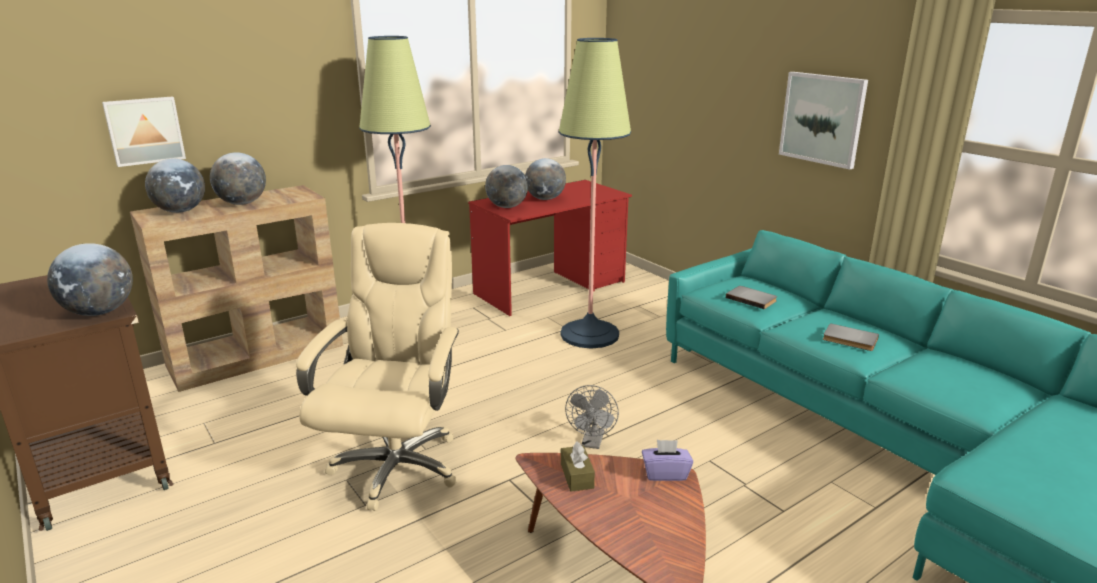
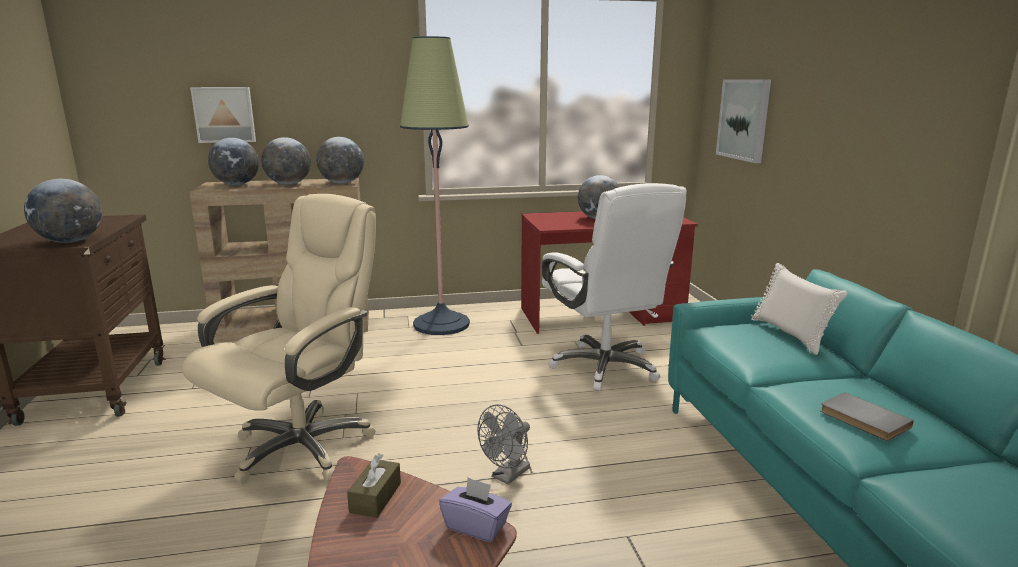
camera: 25 degrees right, 5 degrees down
globe [485,165,528,208] -> globe moved to [316,137,364,184]
floor lamp [559,38,631,349] -> white office chair [542,183,687,391]
grey book [726,286,777,309] -> none
picture [779,72,868,170] -> picture moved to [716,79,771,163]
none -> white pillow [751,263,848,355]

